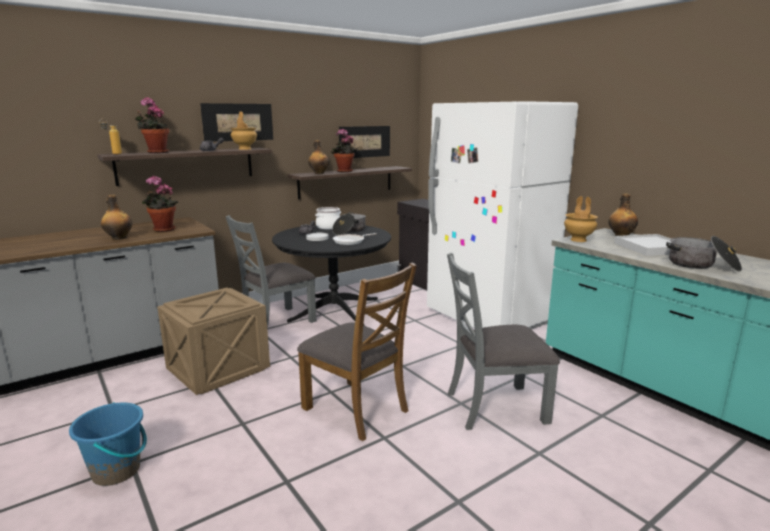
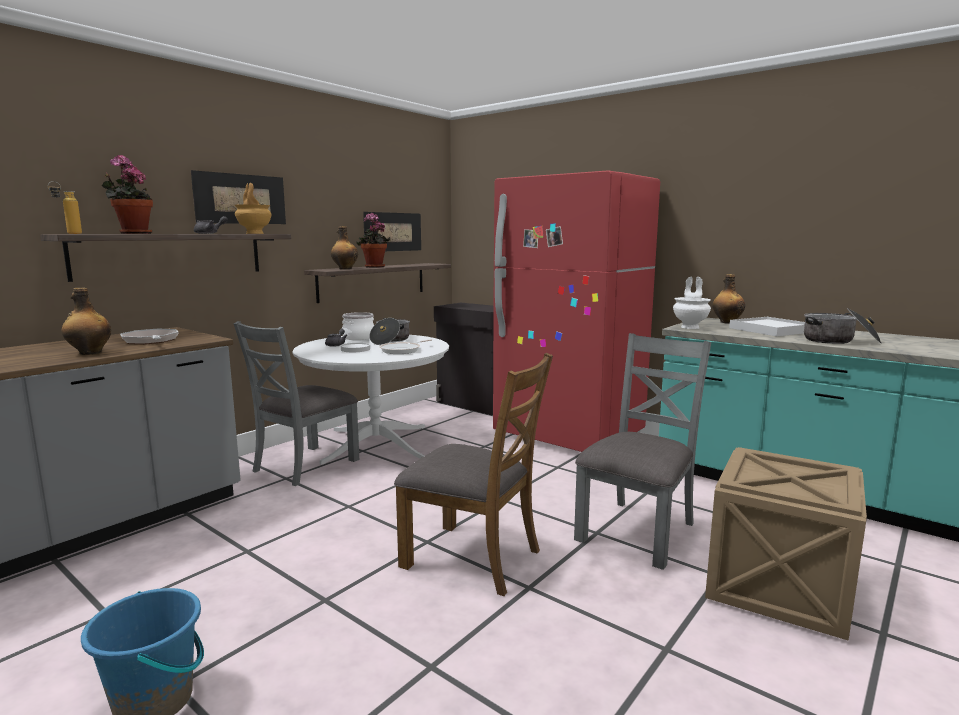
camera: 15 degrees left, 5 degrees down
potted plant [142,175,178,232] -> frying pan [120,329,178,345]
crate [157,288,270,395] -> crate moved to [705,447,867,641]
black dining table [272,225,391,325] -> white dining table [292,335,449,465]
white fridge [427,101,578,330] -> red fridge [493,170,660,452]
grey chair [447,253,560,430] -> grey chair turned 150 degrees clockwise [574,333,711,570]
brown vase [564,196,598,242] -> white vase [673,277,711,329]

